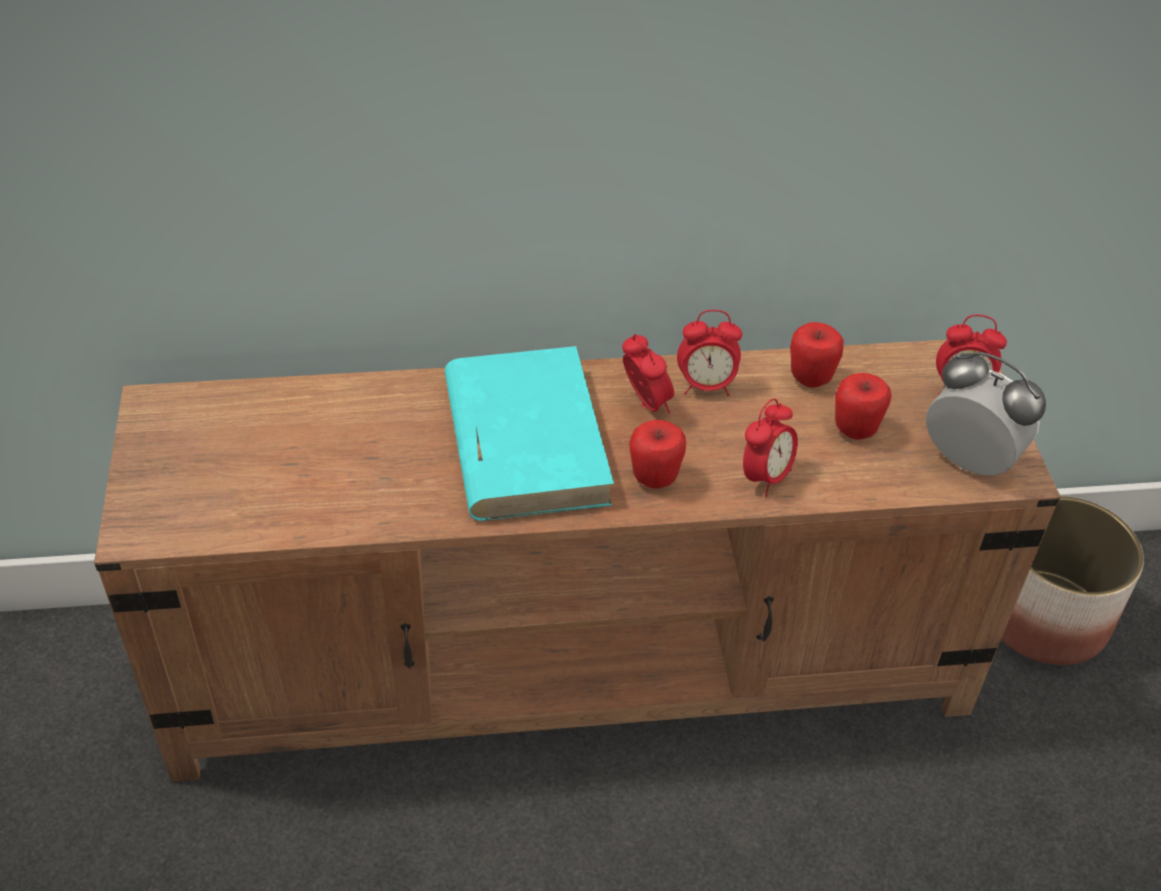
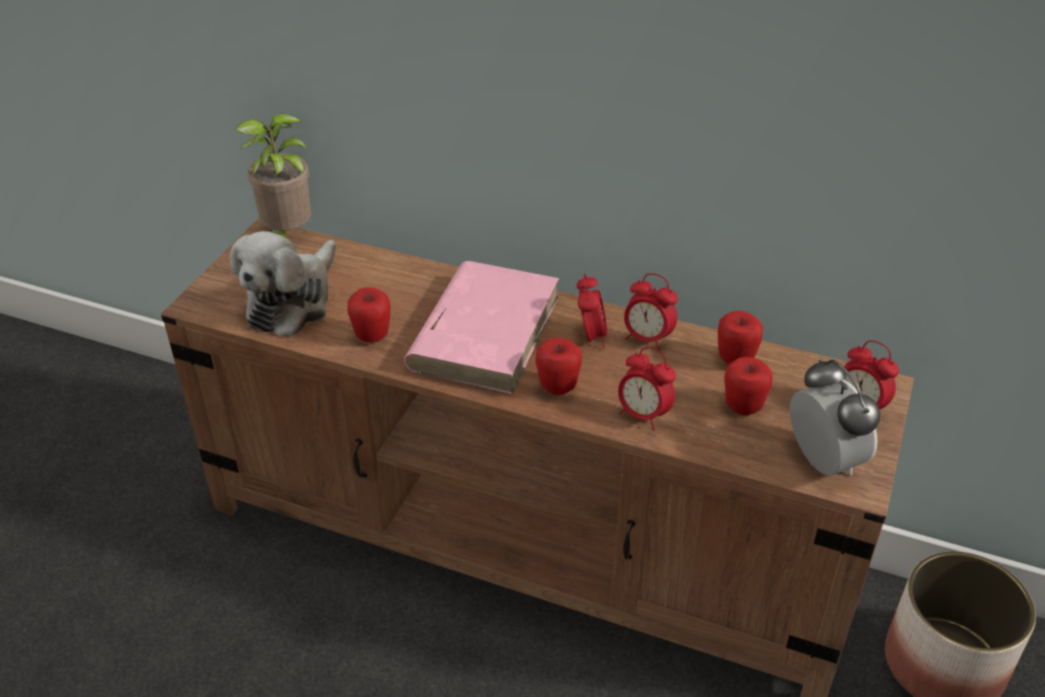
camera: 30 degrees right, 5 degrees down
turquoise book [445,346,614,521] -> pink book [404,261,559,394]
alarm clock [743,399,798,497] -> alarm clock turned 60 degrees clockwise [618,347,676,430]
none -> plush toy [230,231,336,337]
none -> potted plant [235,113,311,238]
none -> apple [347,287,391,342]

